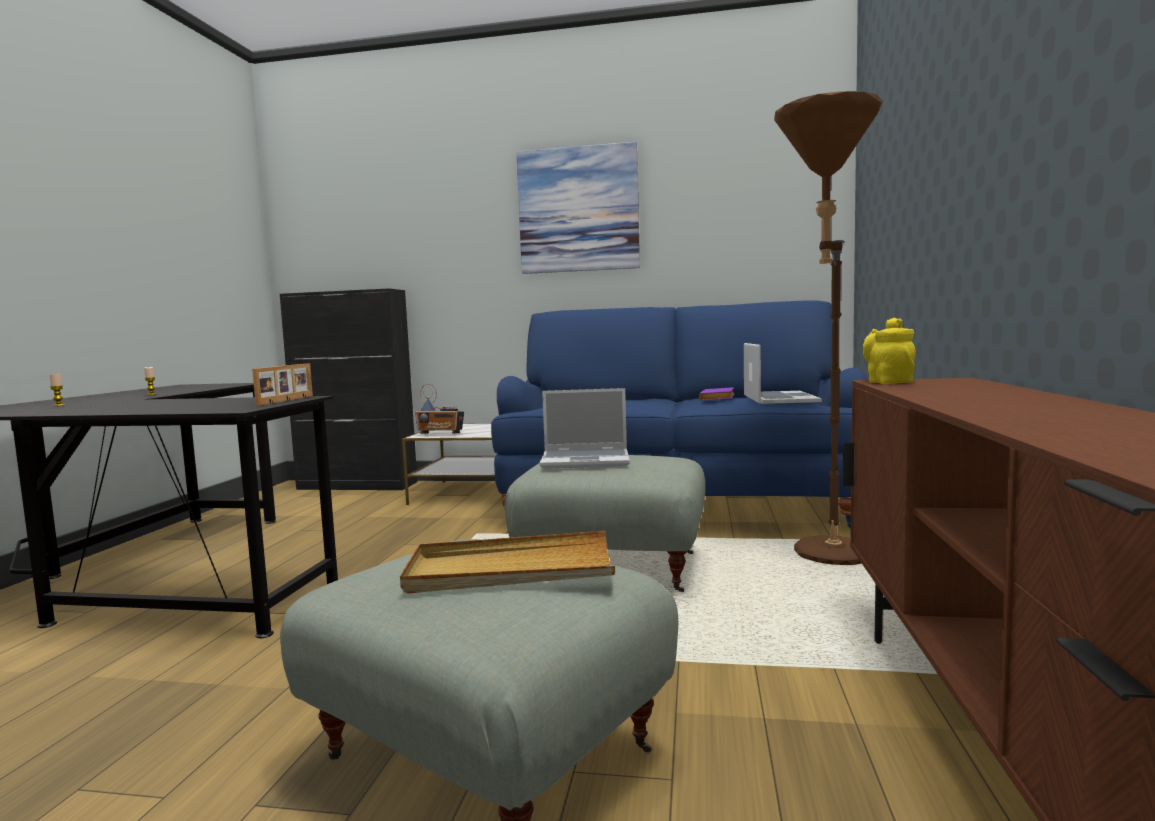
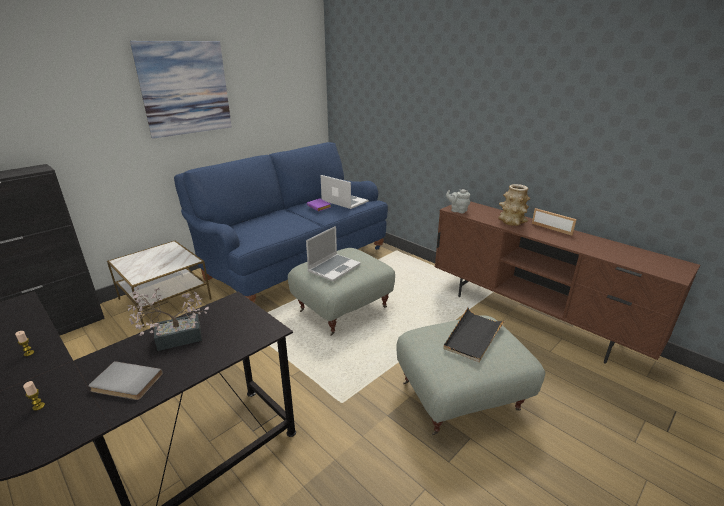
camera: 55 degrees left, 20 degrees up
picture frame [252,363,313,406] -> picture frame moved to [532,208,577,236]
beige tray [400,531,615,594] -> black tray [443,308,506,362]
radio [415,384,464,434] -> none
brown floor lamp [774,91,883,565] -> none
yellow teapot [863,318,916,384] -> grey teapot [446,189,470,213]
none -> grey book [88,361,163,400]
none -> potted plant [128,288,209,351]
none -> vase [498,184,530,226]

